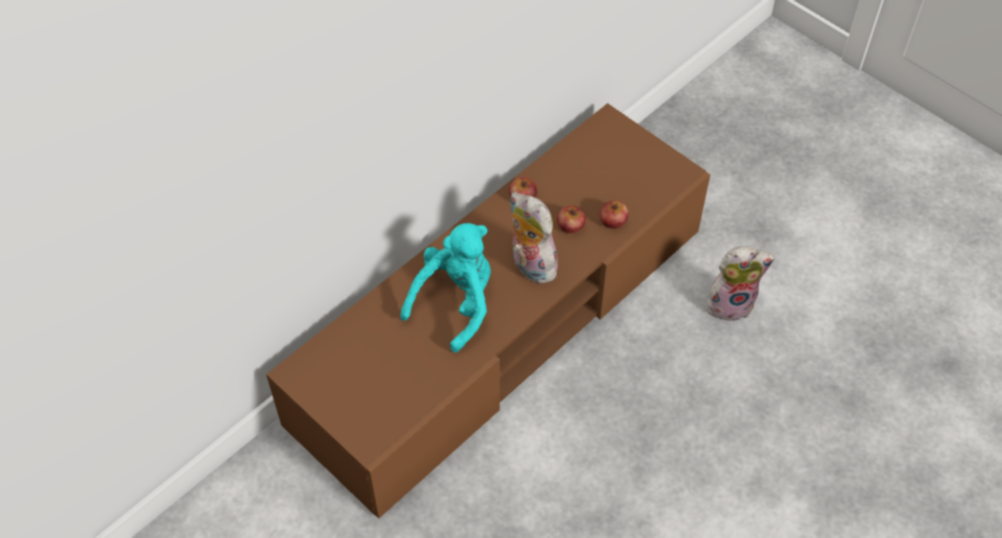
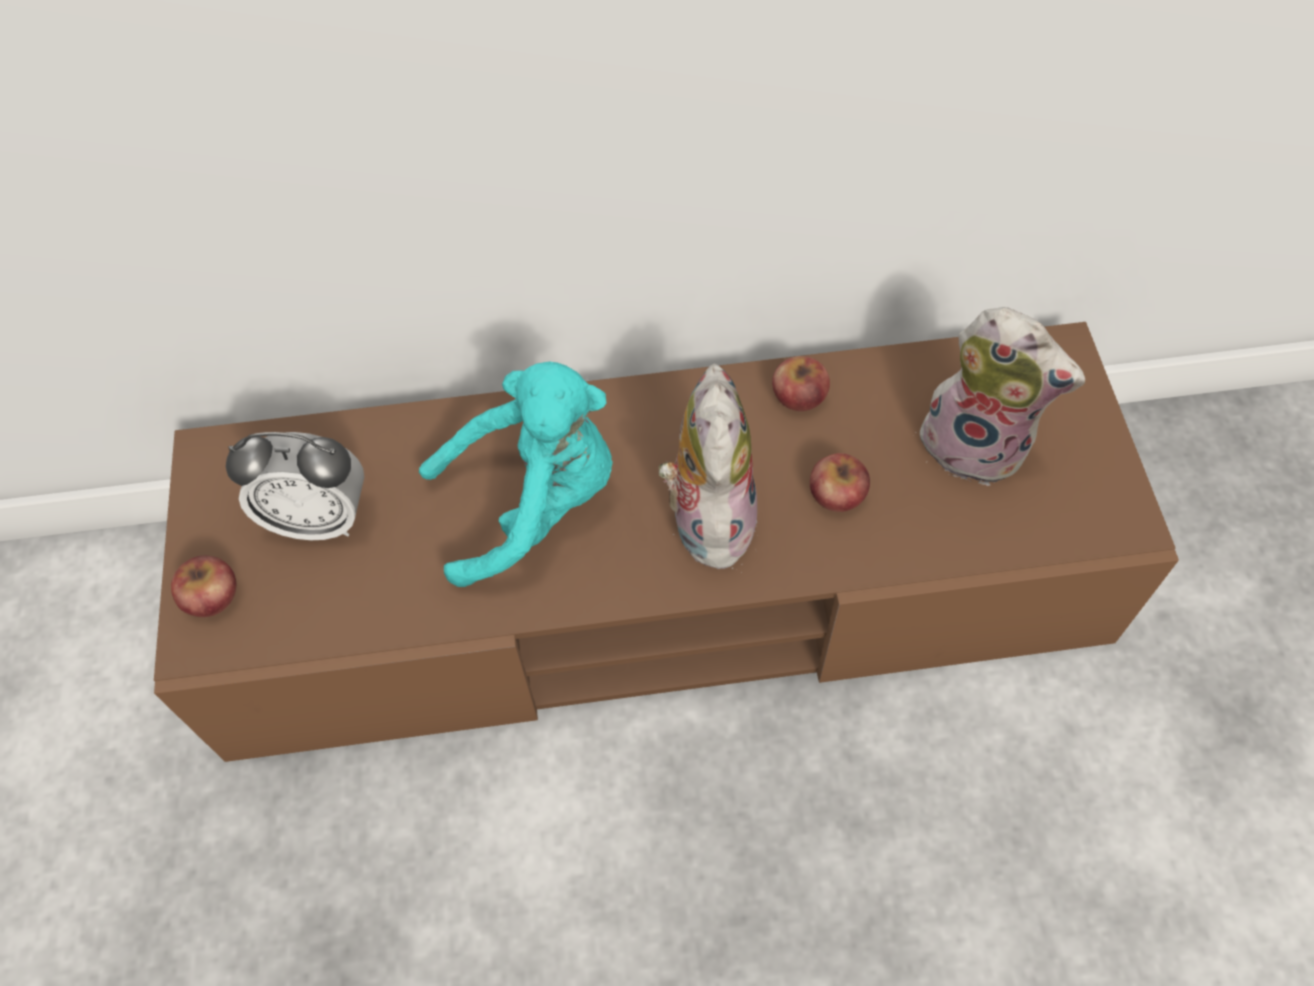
camera: 40 degrees right, 5 degrees up
apple [599,200,628,229] -> apple moved to [171,556,236,617]
plush toy [706,246,775,321] -> plush toy moved to [915,307,1085,486]
none -> alarm clock [226,432,364,540]

